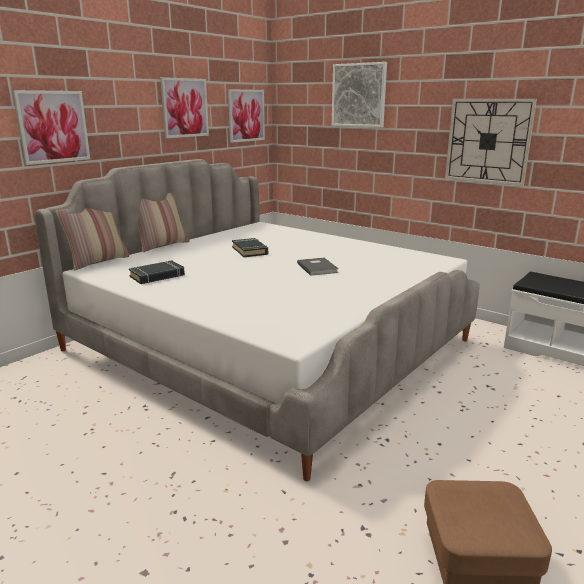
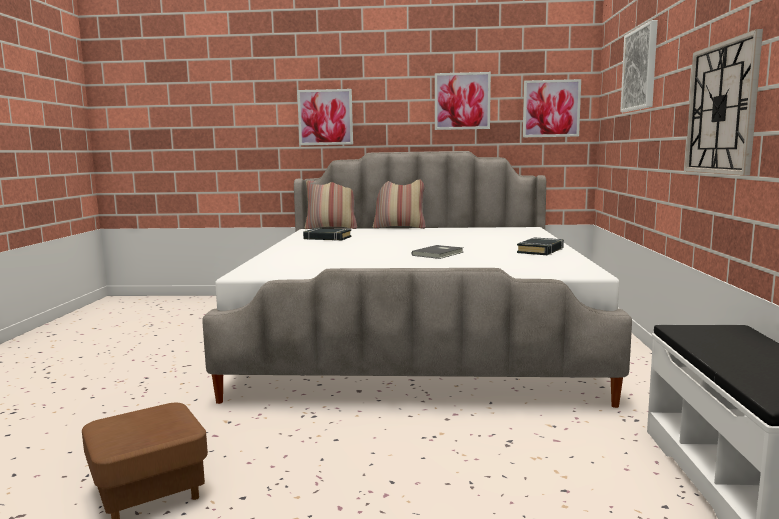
camera: 55 degrees right, 10 degrees down
black book [232,238,268,257] -> black book moved to [517,237,564,255]

